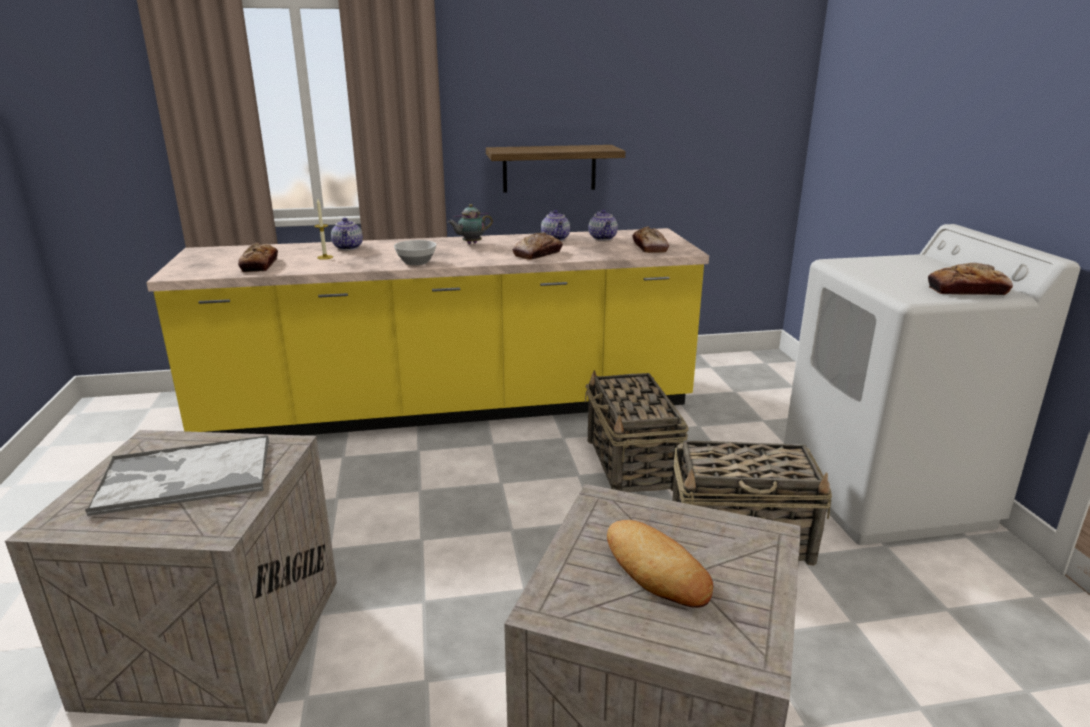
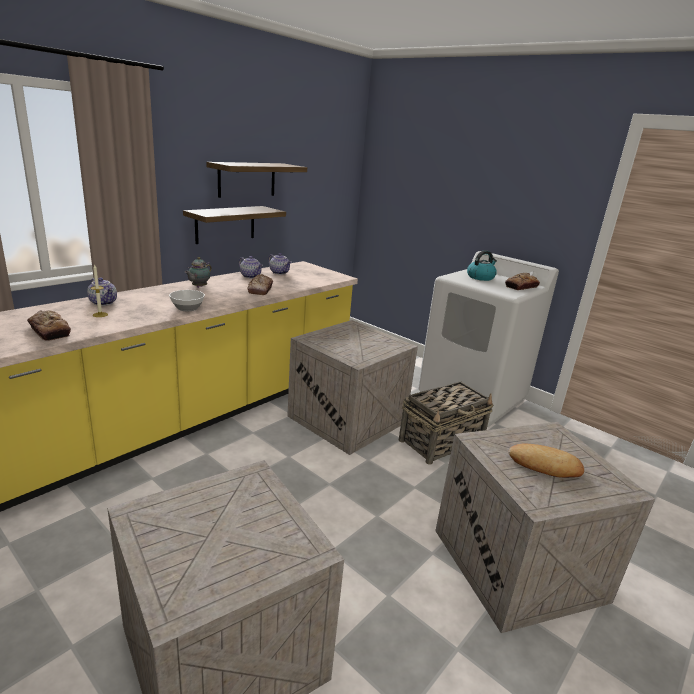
camera: 40 degrees left, 0 degrees up
tray [85,435,269,516] -> none
basket [585,370,689,492] -> crate [287,320,418,455]
bread [633,226,669,253] -> none
none -> shelf [206,162,307,198]
none -> kettle [467,250,497,281]

